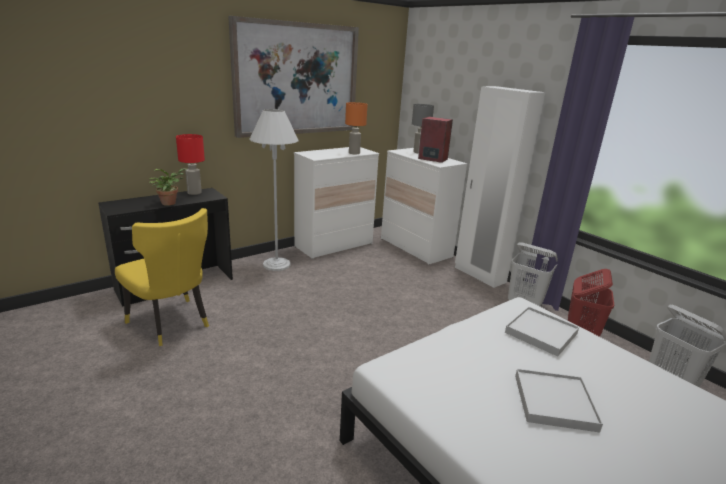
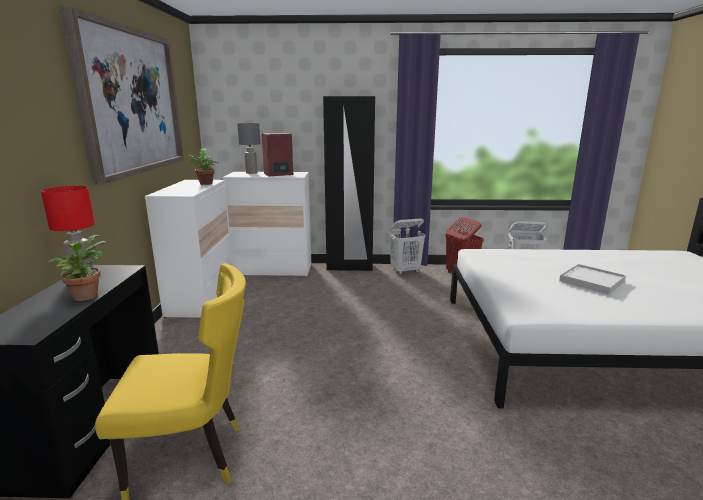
camera: 50 degrees left, 5 degrees down
white floor lamp [250,109,299,271] -> none
orange table lamp [345,102,368,154] -> potted plant [187,149,218,185]
white wardrobe [455,86,545,288] -> black wardrobe [323,96,375,271]
white tray [505,307,579,357] -> none

